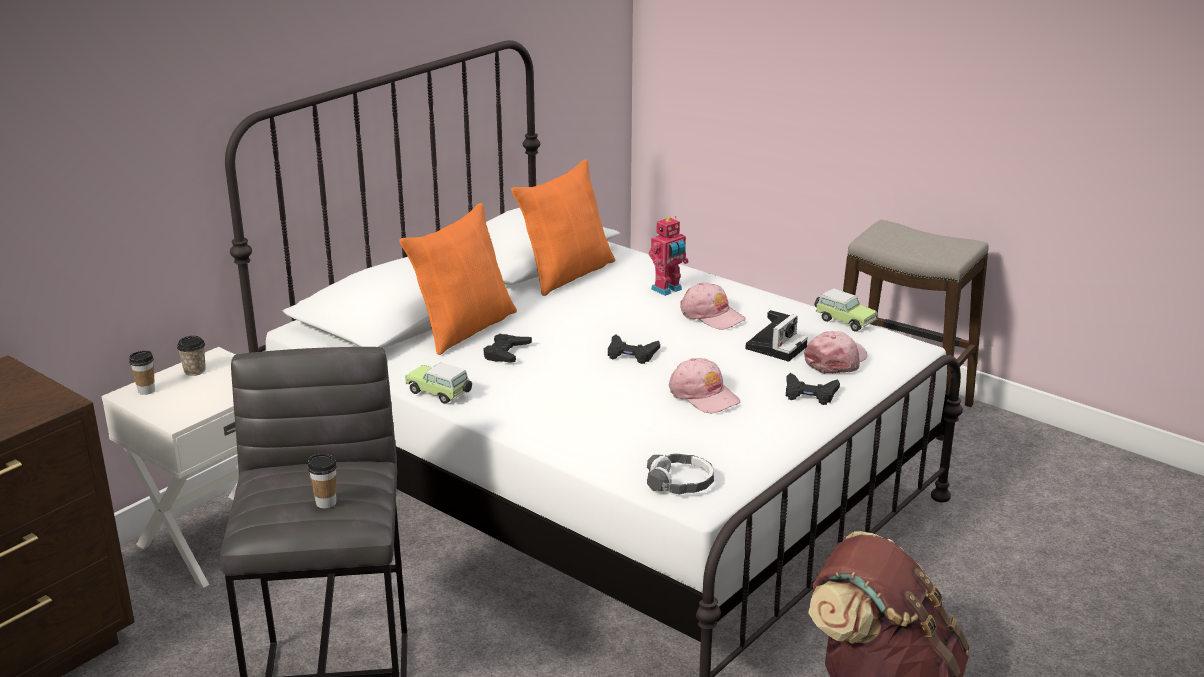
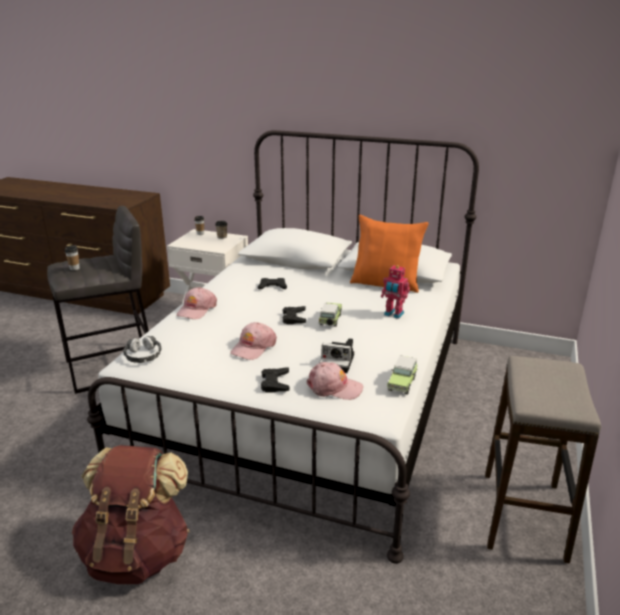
camera: 70 degrees right, 0 degrees up
orange pillow [399,203,517,355] -> none
toy car [405,362,472,404] -> toy car moved to [319,302,342,327]
pink cap [680,283,746,330] -> pink cap moved to [177,287,217,319]

